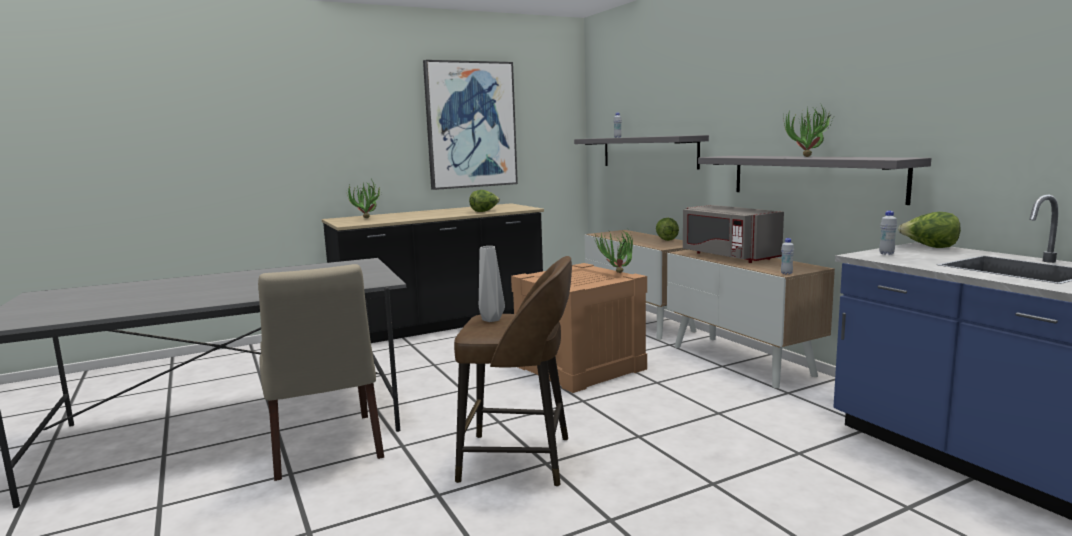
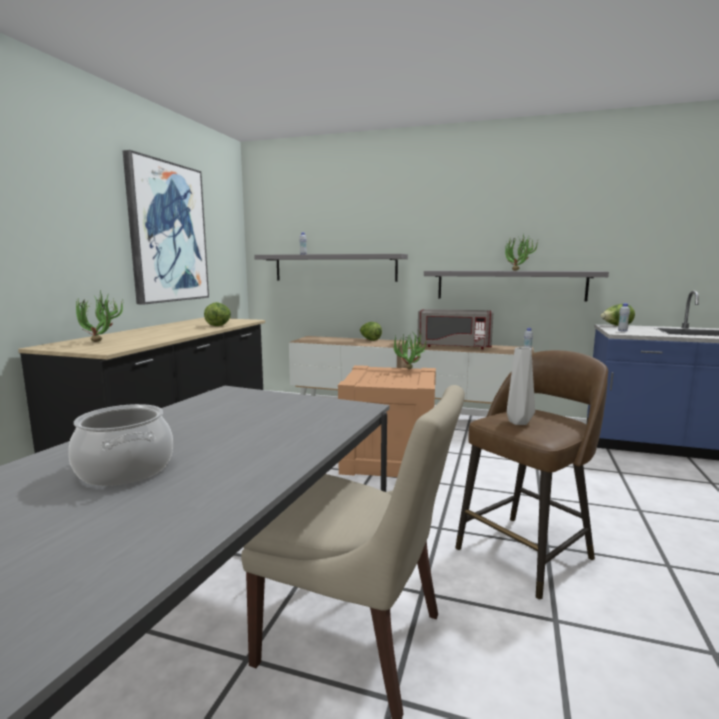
camera: 45 degrees left, 0 degrees up
none -> cooking pot [69,404,173,486]

